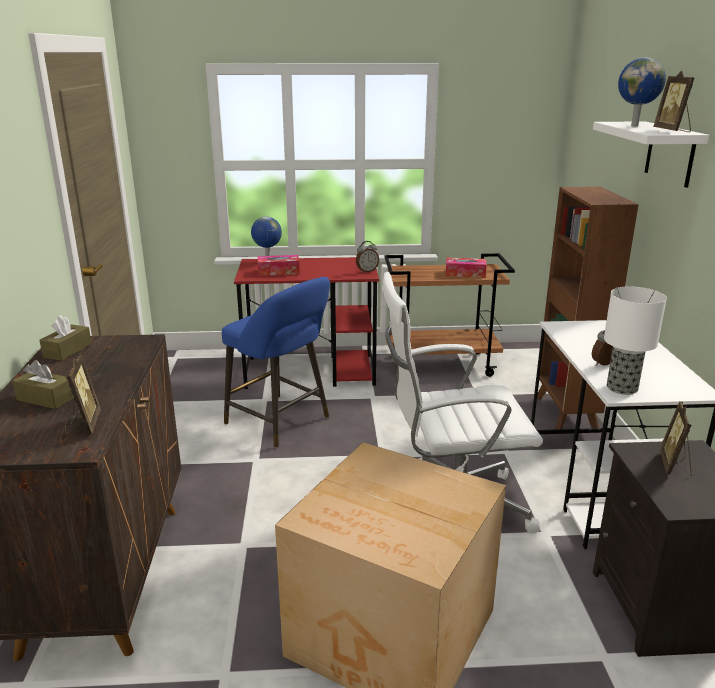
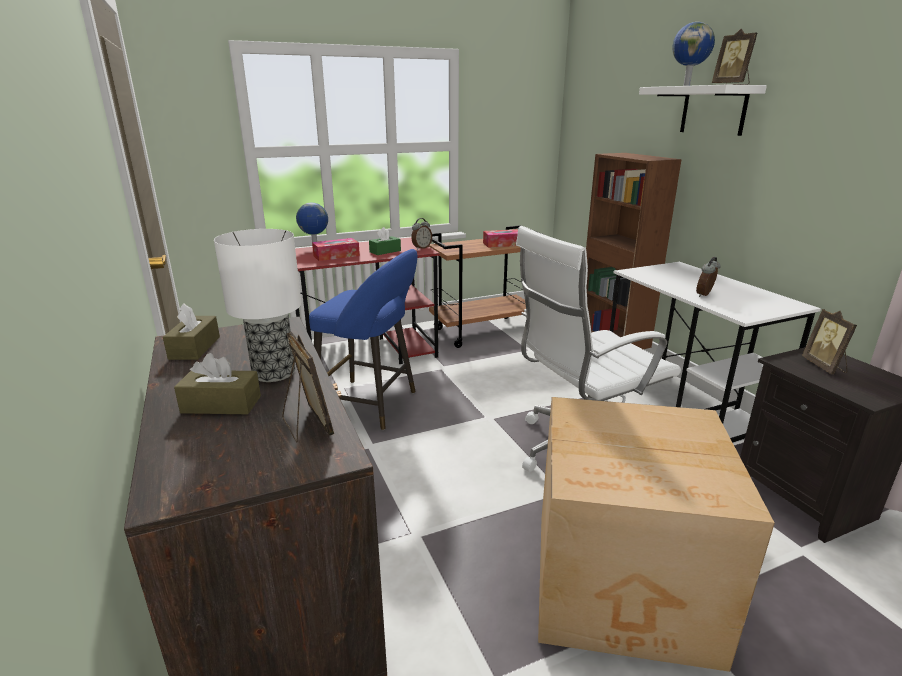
camera: 20 degrees left, 0 degrees up
table lamp [604,286,667,395] -> table lamp moved to [214,229,301,382]
none -> green tissue box [369,227,401,255]

